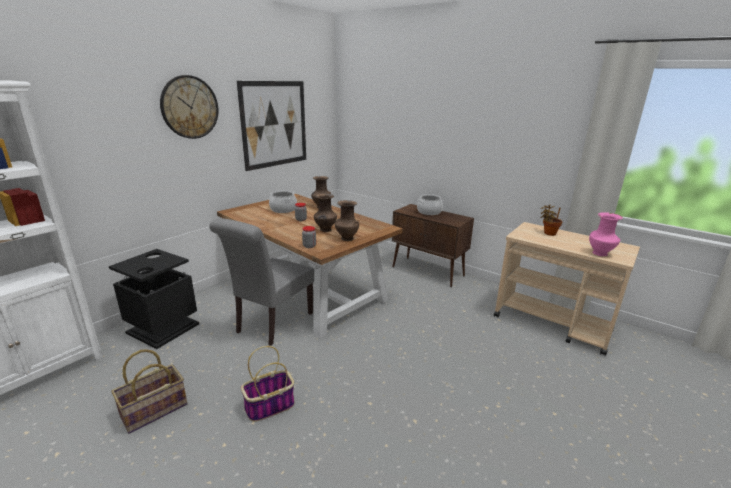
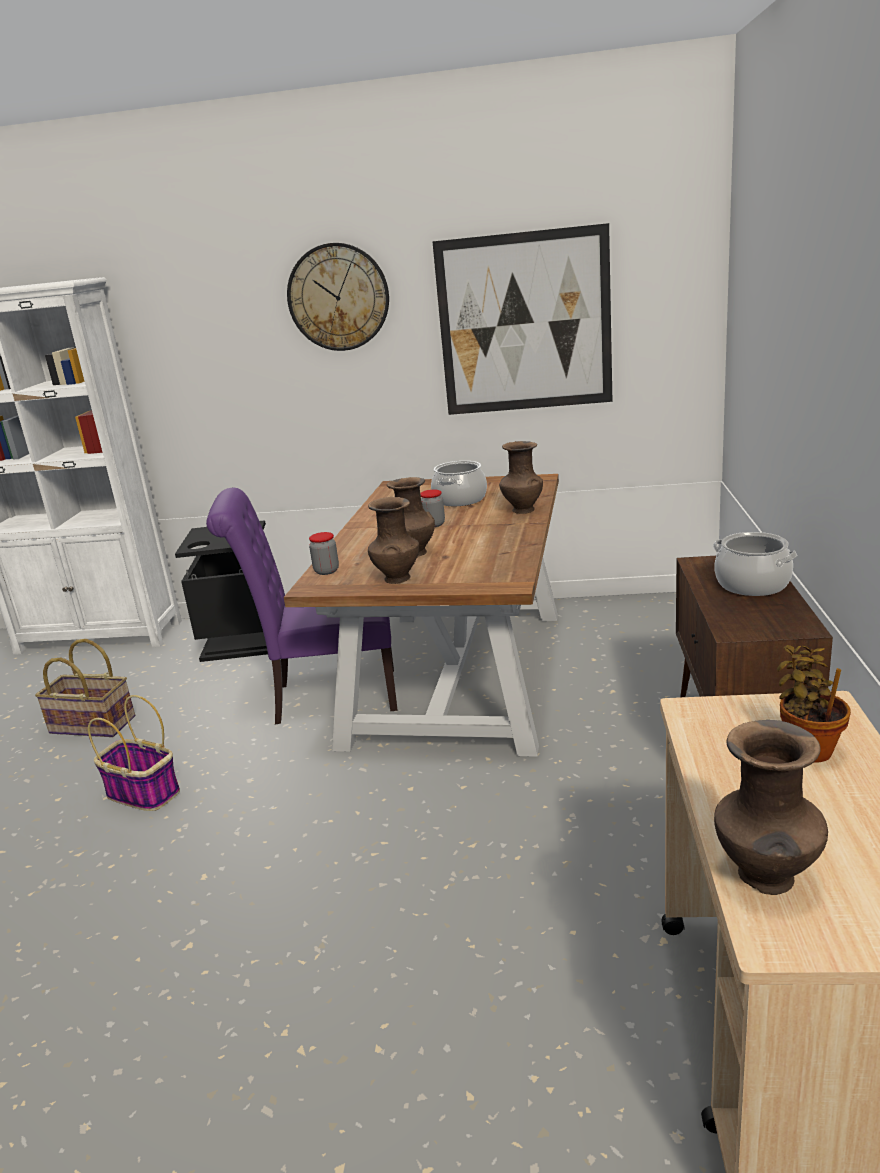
camera: 60 degrees right, 0 degrees up
grey chair [209,218,314,346] -> purple chair [206,488,398,724]
pink vase [589,212,623,256] -> brown vase [714,720,828,895]

